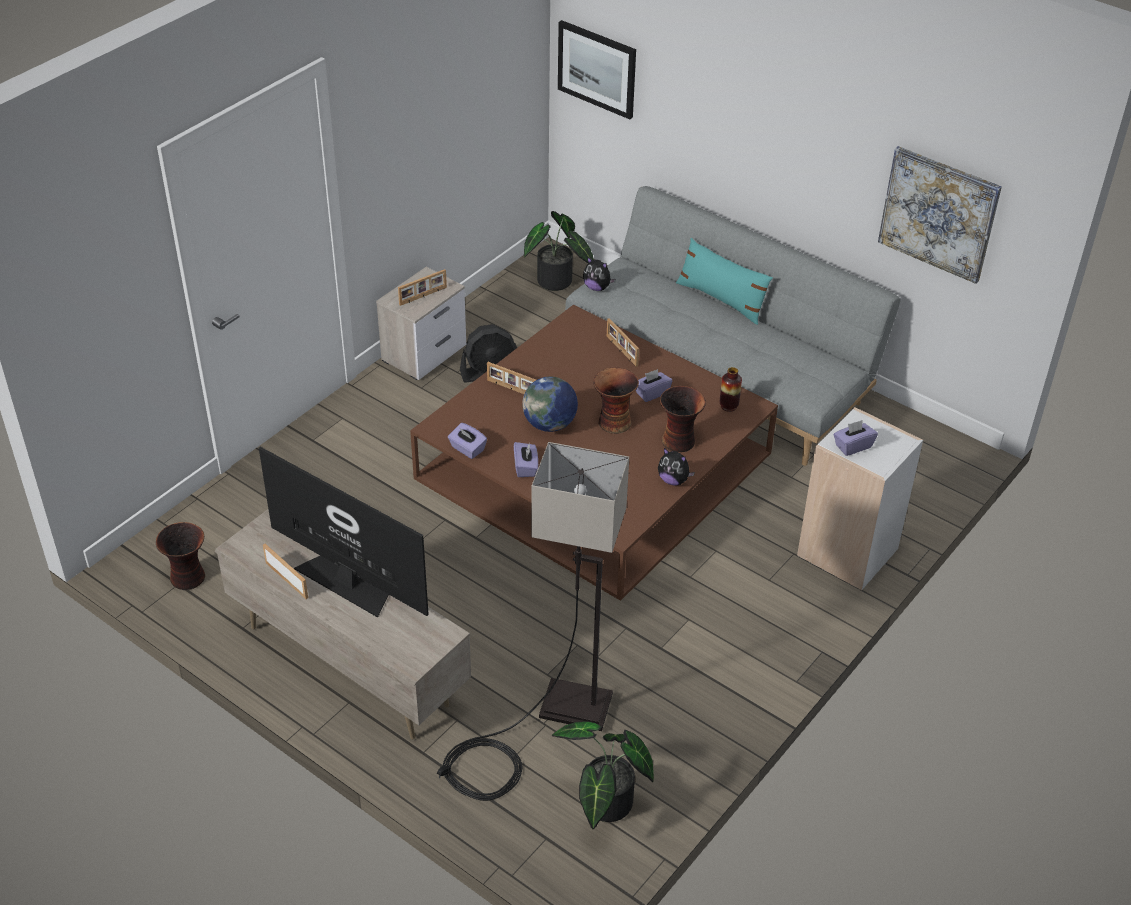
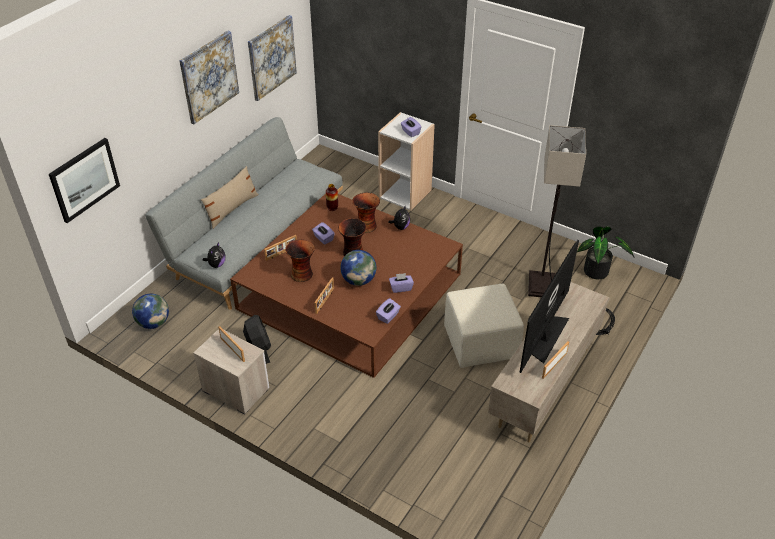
camera: 95 degrees left, 0 degrees up
vase [156,522,205,590] -> vase moved to [285,239,315,282]
potted plant [524,211,594,291] -> globe [132,294,169,329]
turquoise pillow [676,238,773,325] -> beige pillow [201,166,259,229]
none -> picture [179,31,239,124]
none -> beige ottoman [444,284,524,368]

